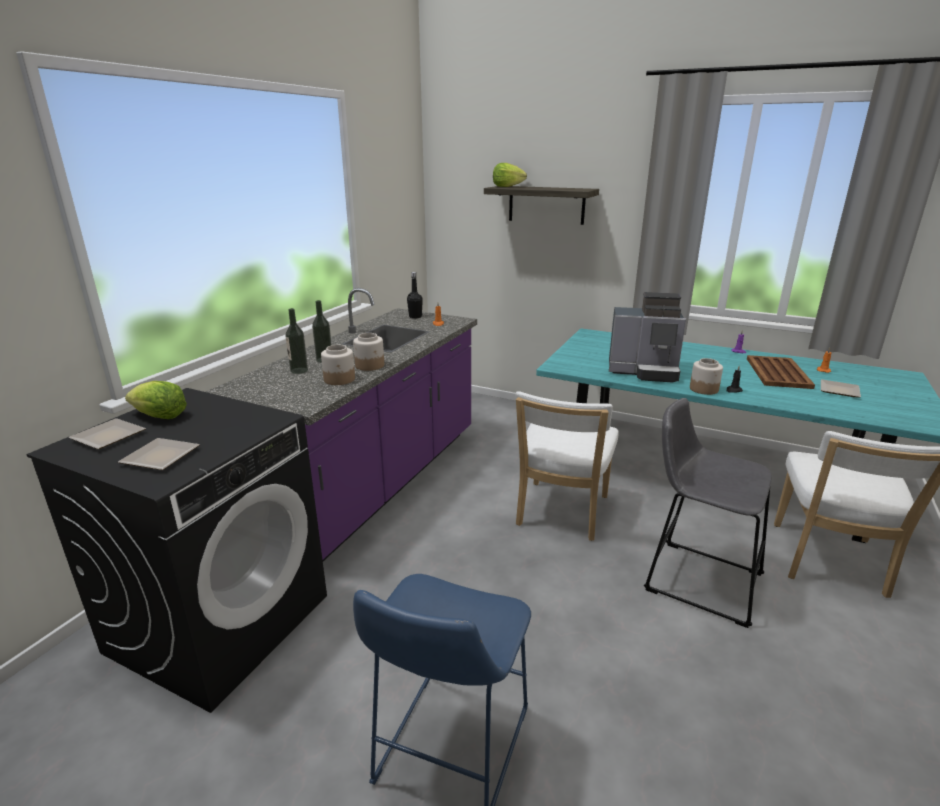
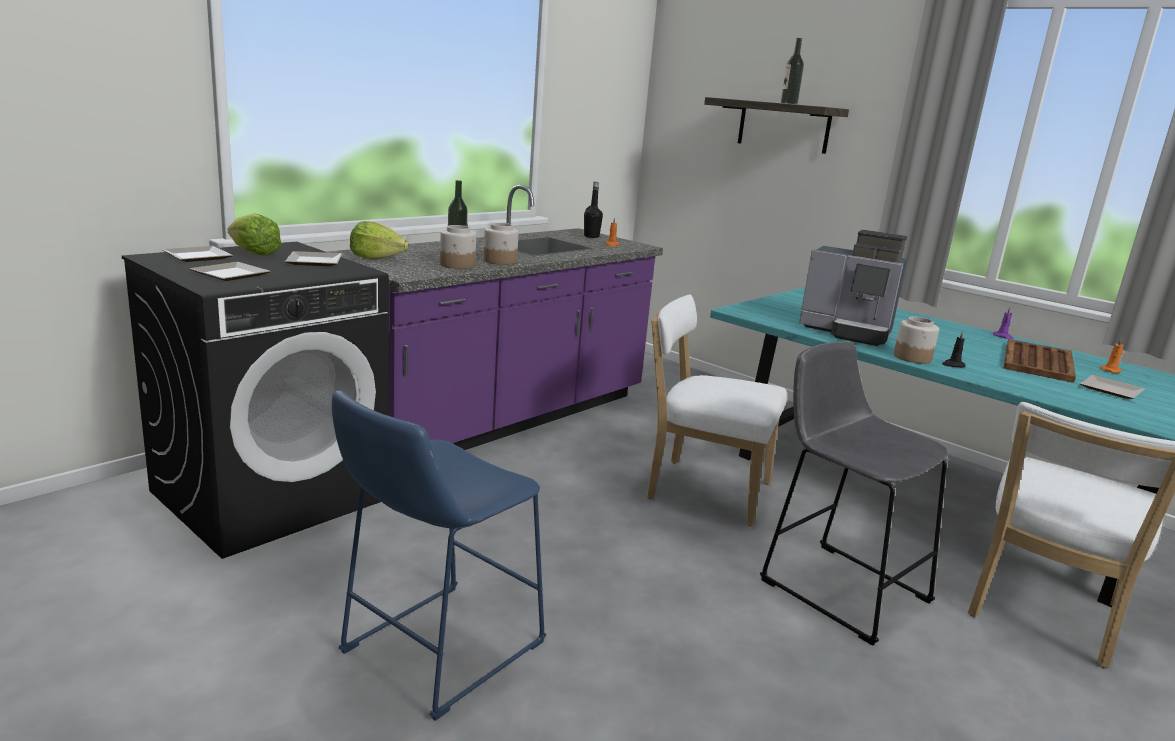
camera: 15 degrees right, 5 degrees down
bottle [286,308,308,374] -> bottle moved to [781,38,804,104]
lettuce [493,163,527,187] -> lettuce moved to [350,221,408,259]
white chair [516,391,619,541] -> white chair turned 75 degrees clockwise [647,295,787,526]
none -> plate [285,251,342,266]

